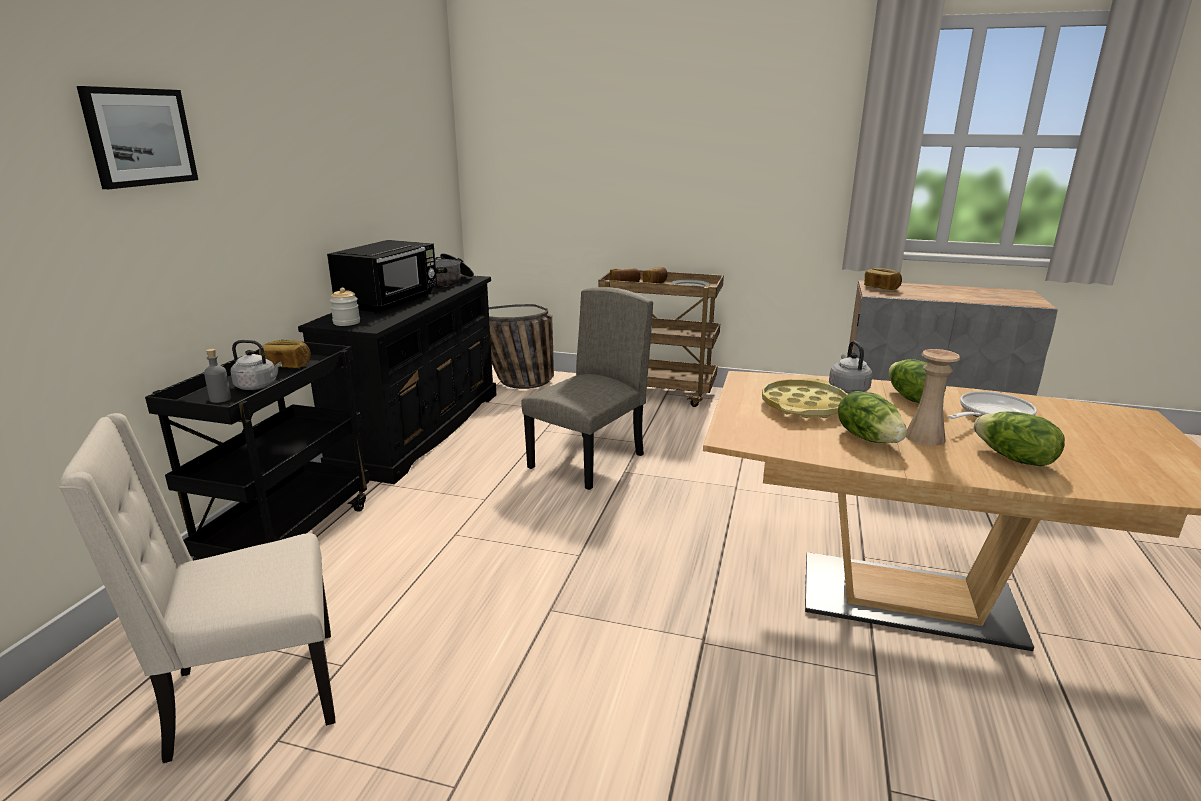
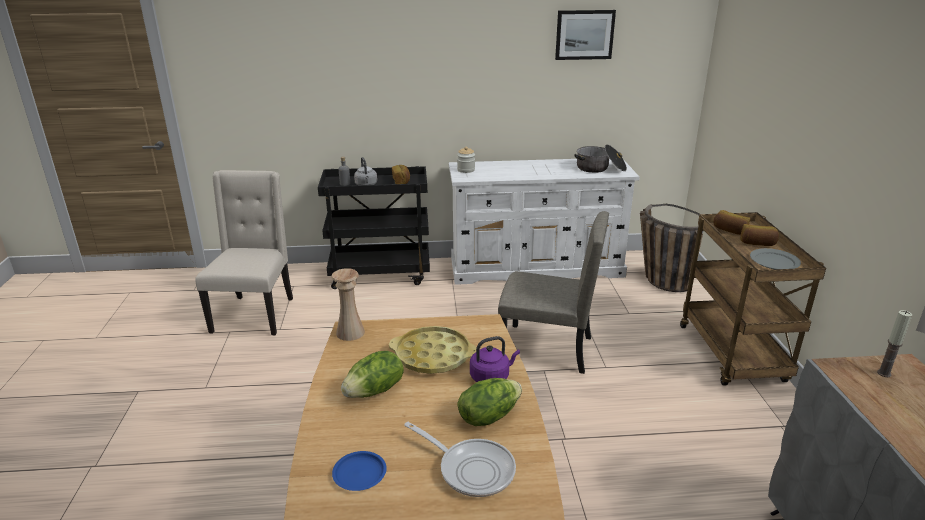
camera: 70 degrees right, 5 degrees up
beige chair [59,413,335,763] -> beige chair turned 45 degrees clockwise [195,170,293,336]
picture [77,86,198,189] -> picture moved to [555,10,616,60]
black dresser [298,275,496,484] -> white dresser [449,158,640,285]
black microwave [327,240,437,314] -> none
grey kettle [829,341,873,394] -> purple kettle [470,336,520,382]
bread [864,268,902,290] -> candle [877,310,912,377]
beige vase [906,349,960,446] -> beige vase moved to [331,268,365,341]
lettuce [974,411,1065,466] -> blue plate [332,451,387,491]

